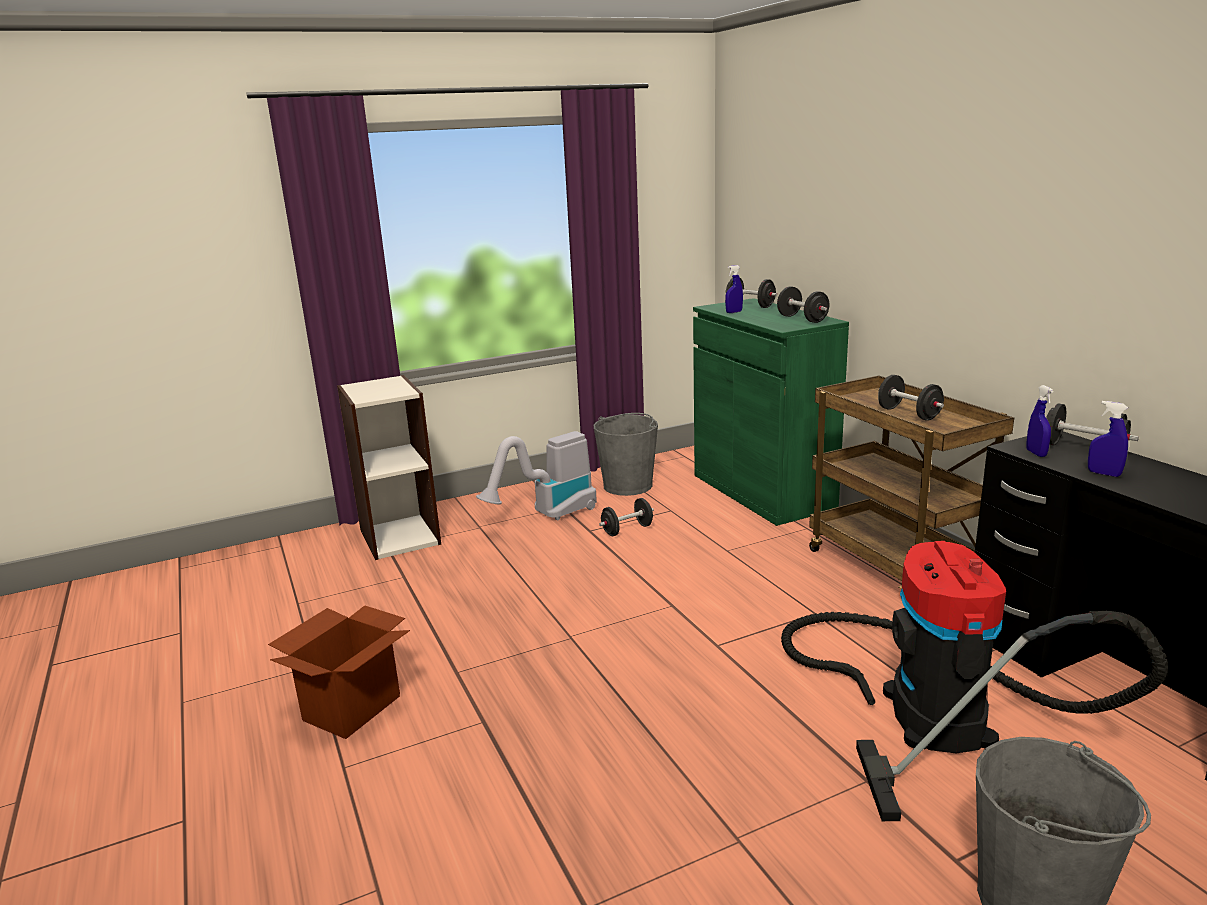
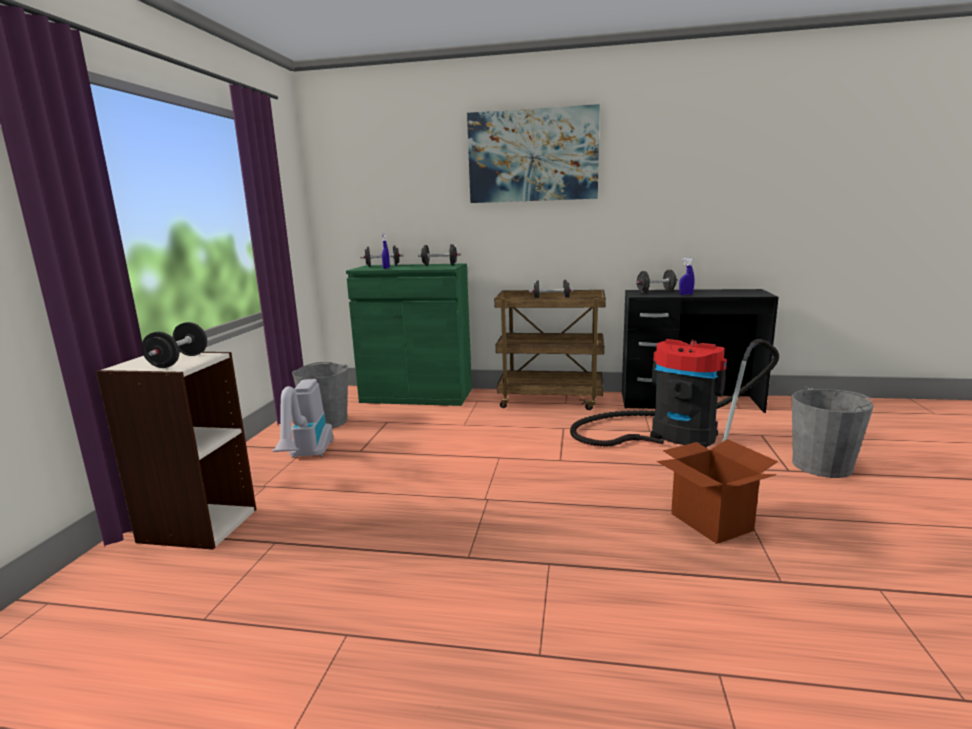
camera: 55 degrees left, 5 degrees down
cardboard box [268,605,410,739] -> cardboard box moved to [657,439,778,544]
black dumbbell [599,498,654,536] -> black dumbbell moved to [142,322,207,368]
blue spray bottle [1026,385,1054,457] -> none
none -> picture [467,104,600,203]

